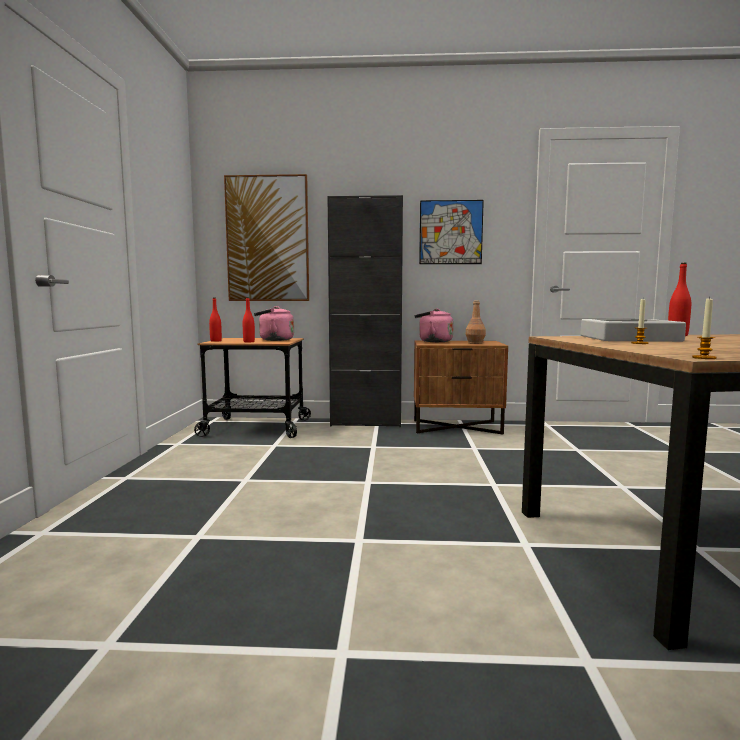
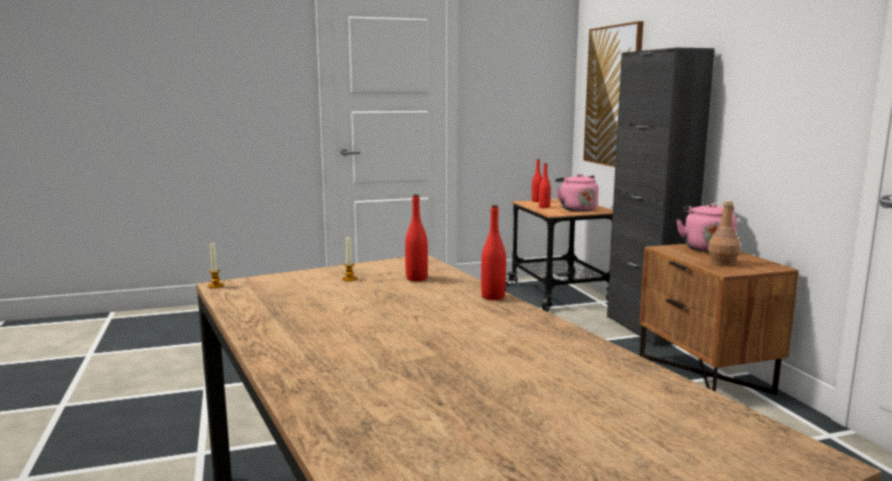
camera: 70 degrees right, 5 degrees up
picture [419,200,484,264] -> none
grey tray [580,319,686,342] -> red bottle [405,194,428,281]

